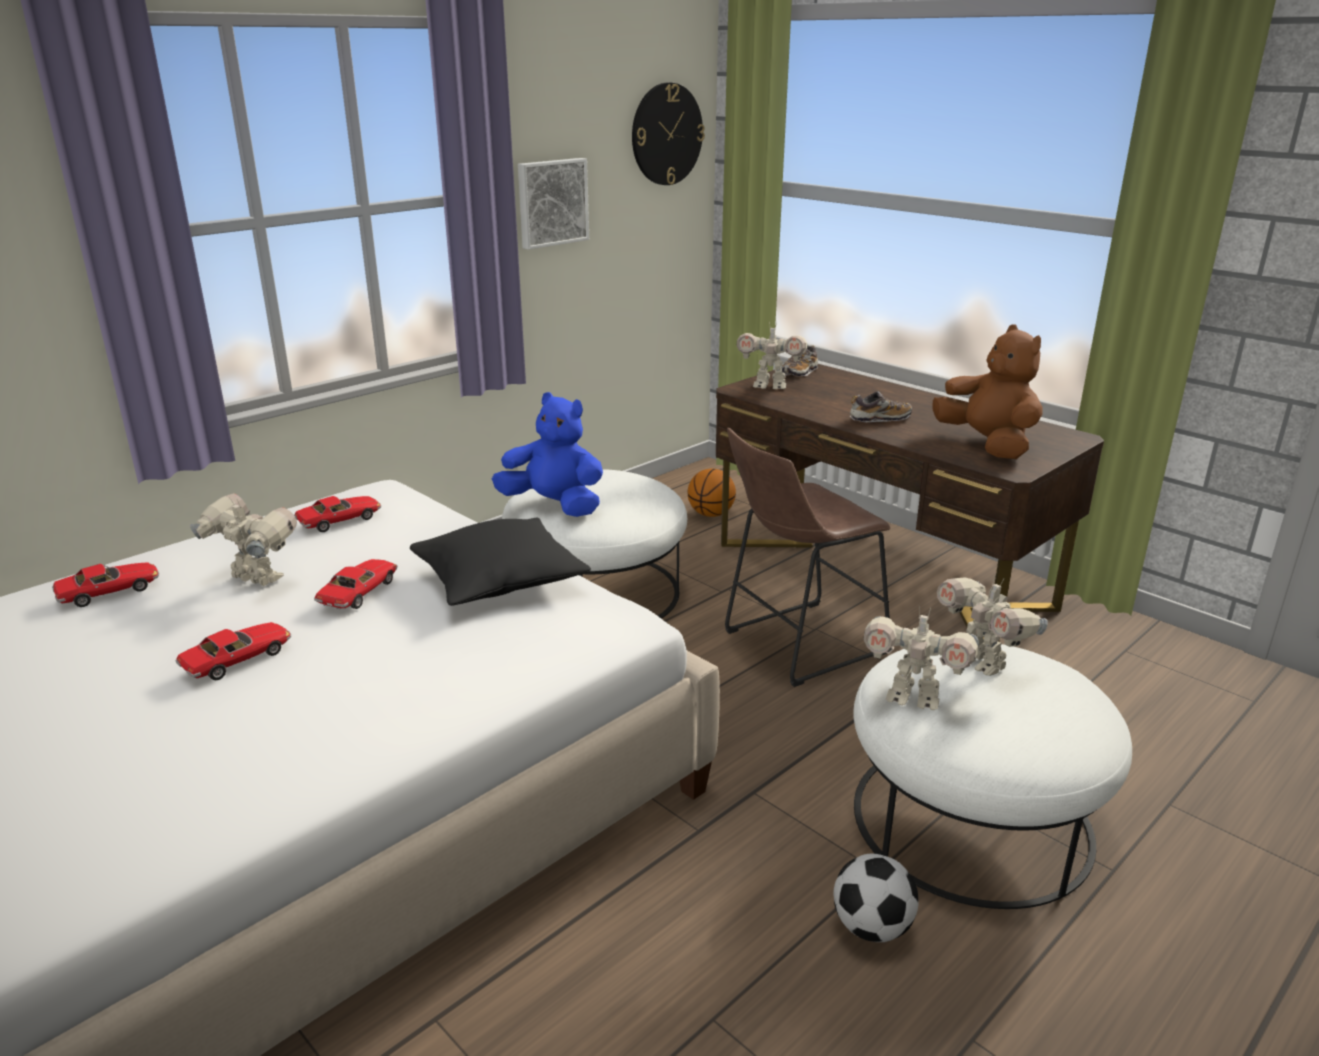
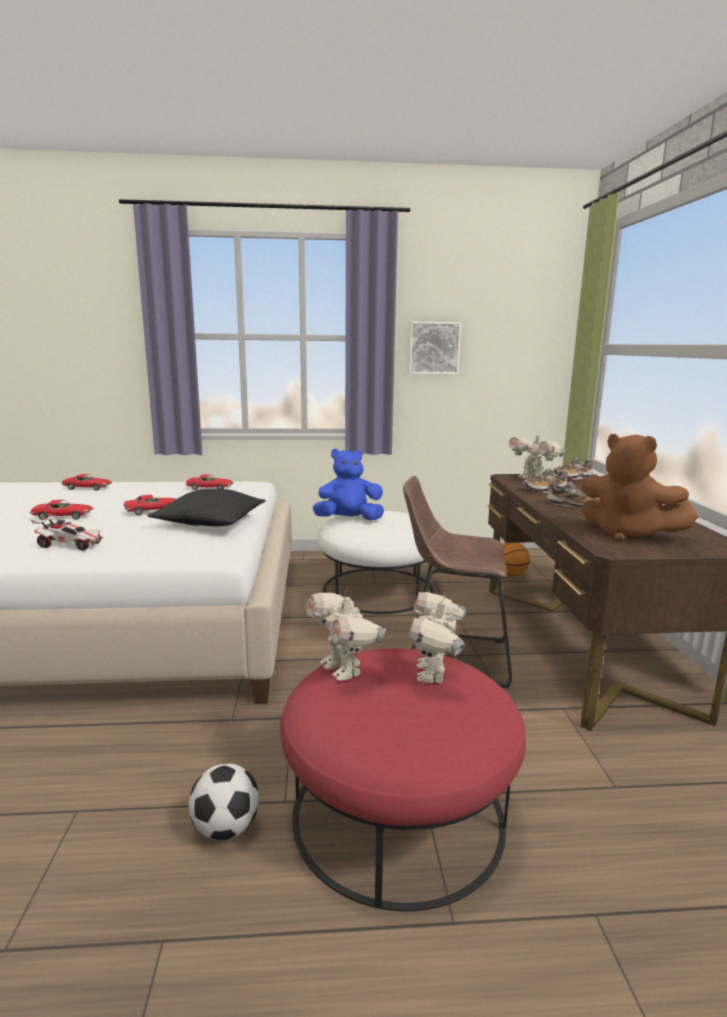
camera: 40 degrees right, 10 degrees down
toy robot [190,493,297,586] -> none
blue plush toy [492,392,603,517] -> blue plush toy turned 75 degrees counterclockwise [312,449,384,520]
wall clock [632,82,705,185] -> none
white ottoman [853,644,1132,909] -> red ottoman [280,648,526,912]
brown plush toy [932,325,1043,459] -> brown plush toy turned 120 degrees clockwise [581,434,699,542]
none -> toy car [31,514,103,551]
none -> shoe [523,468,568,493]

